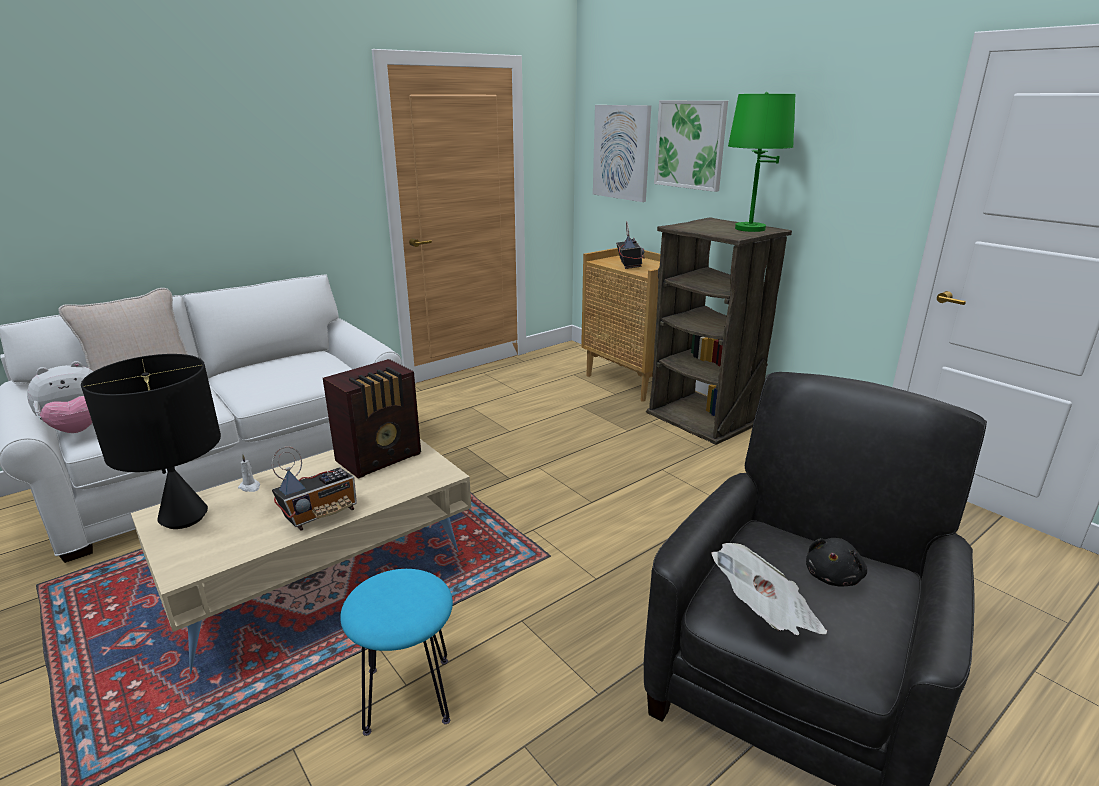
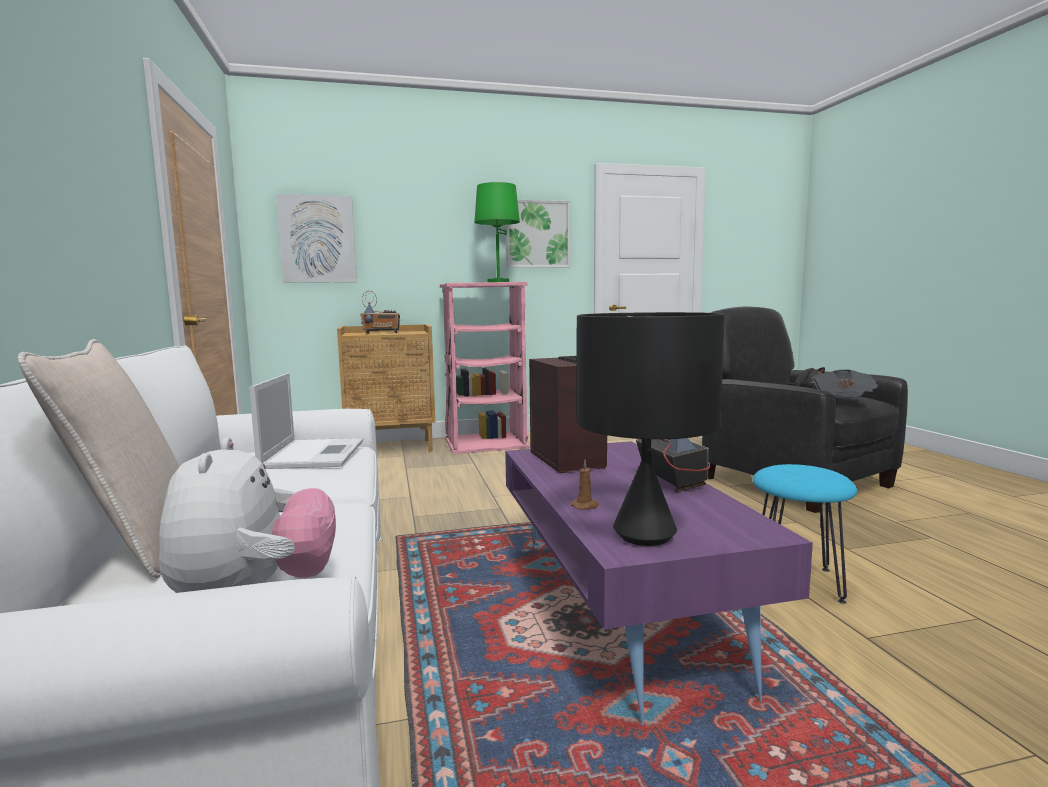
camera: 65 degrees left, 15 degrees down
beige coffee table [131,439,471,674] -> purple coffee table [505,441,813,726]
white candle [238,455,260,492] -> brown candle [571,460,599,510]
radio [616,222,645,269] -> radio turned 150 degrees clockwise [360,291,400,334]
brown bookcase [646,218,792,445] -> pink bookcase [440,282,530,454]
picture [654,100,728,192] -> picture moved to [506,200,570,268]
none -> laptop [249,373,363,469]

